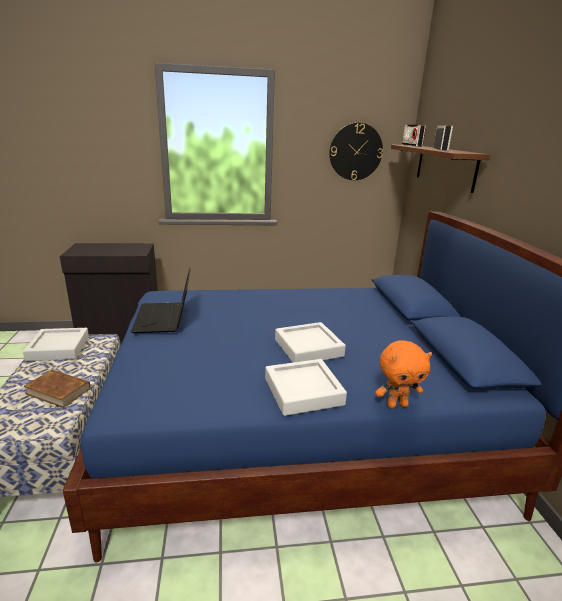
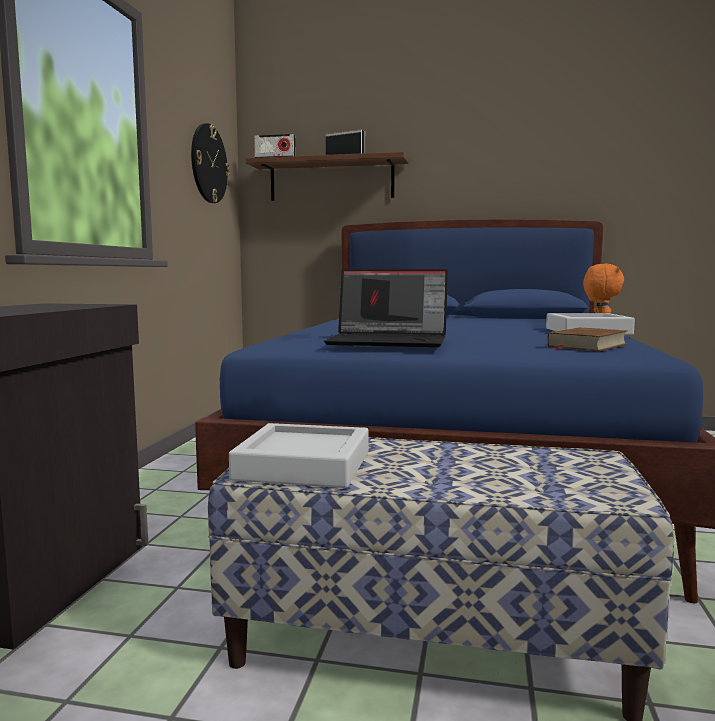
camera: 70 degrees left, 15 degrees down
brown book [23,370,91,408] -> brown book moved to [547,327,628,351]
grey tray [275,322,346,363] -> none

